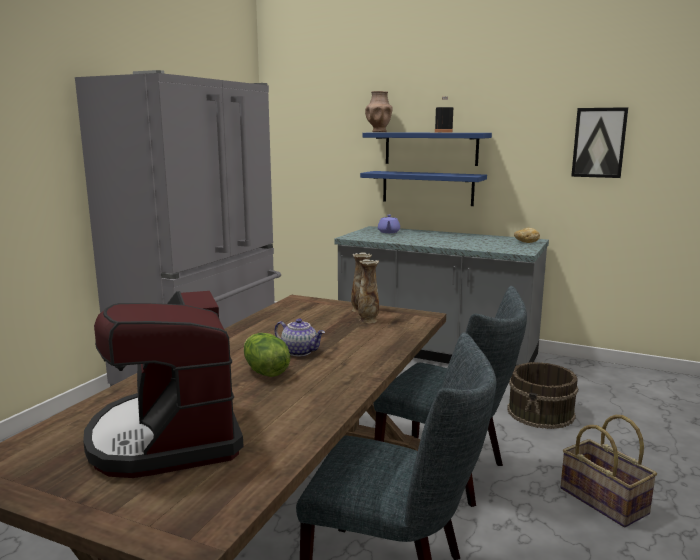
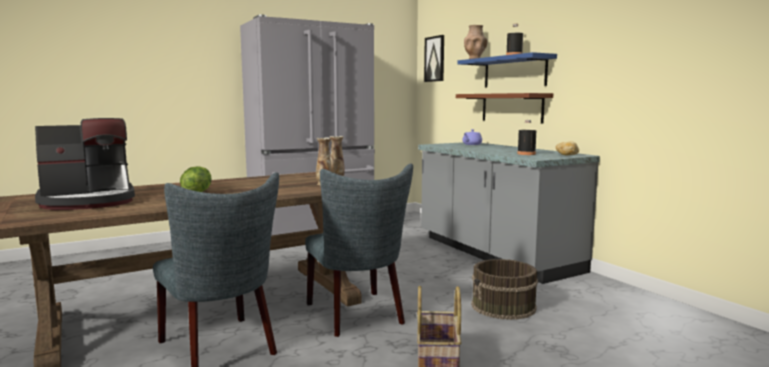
camera: 35 degrees right, 5 degrees down
coffee machine [83,291,244,478] -> coffee machine turned 135 degrees counterclockwise [35,118,135,210]
teapot [274,318,325,356] -> none
blue shelf [360,171,487,206] -> brown shelf [456,93,553,124]
picture [571,107,628,178] -> picture moved to [424,35,444,82]
none -> black bottle [517,120,536,155]

